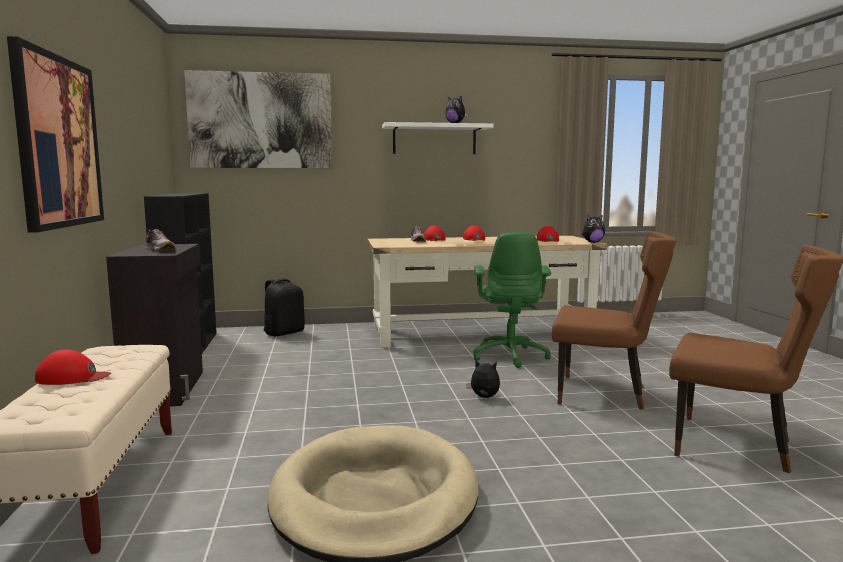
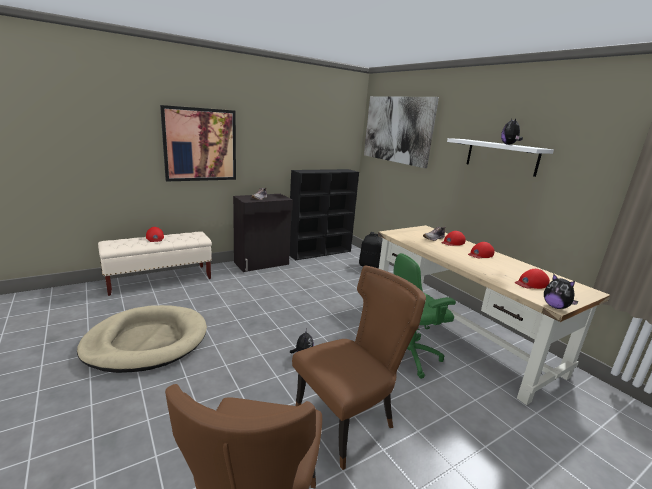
camera: 65 degrees right, 10 degrees up
brown chair [552,231,676,410] -> brown chair turned 120 degrees counterclockwise [292,265,426,470]

